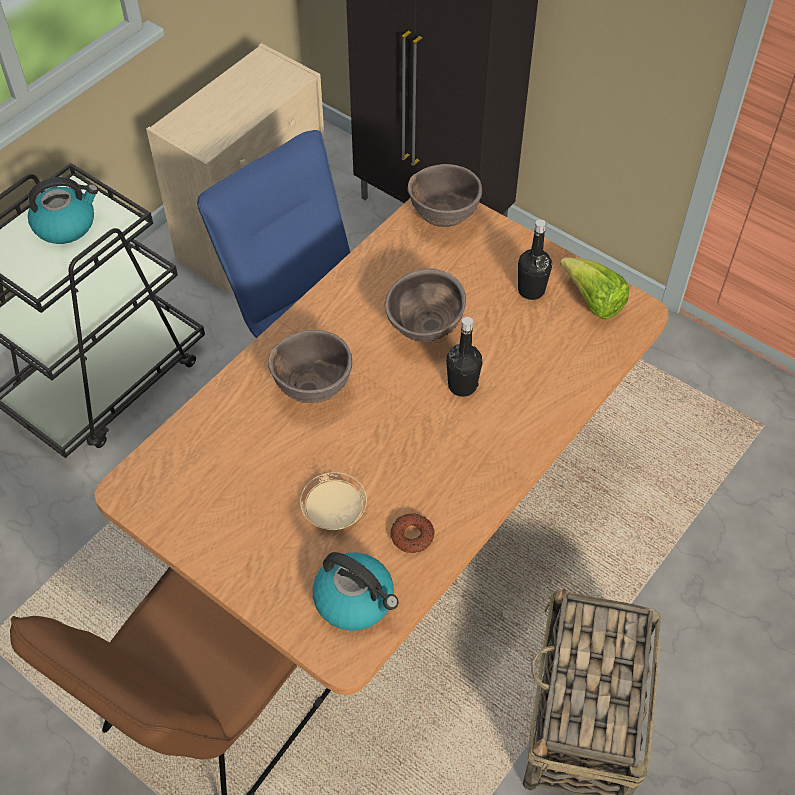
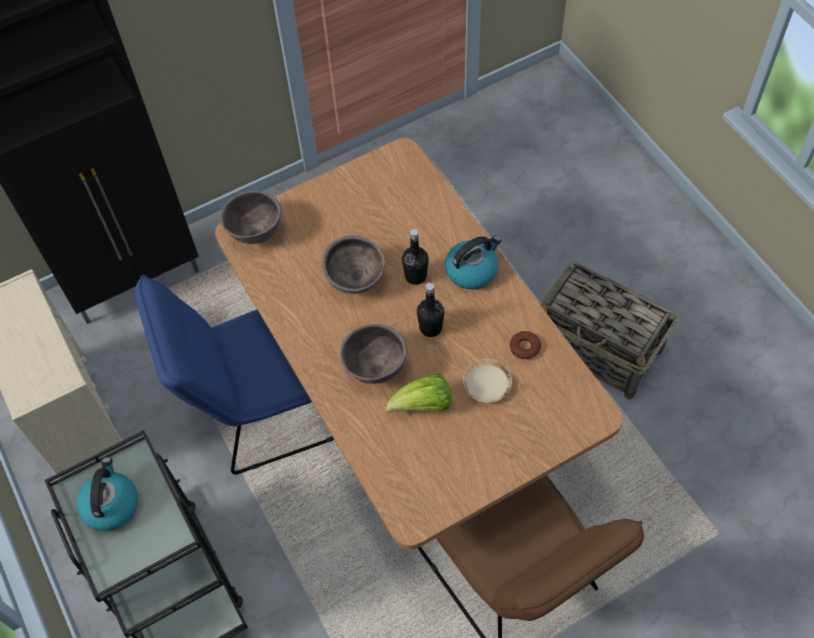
camera: 65 degrees left, 5 degrees up
kettle [313,552,398,631] -> kettle moved to [445,235,502,289]
black bottle [518,219,552,300] -> black bottle moved to [417,283,444,337]
lettuce [560,257,629,319] -> lettuce moved to [385,374,452,413]

